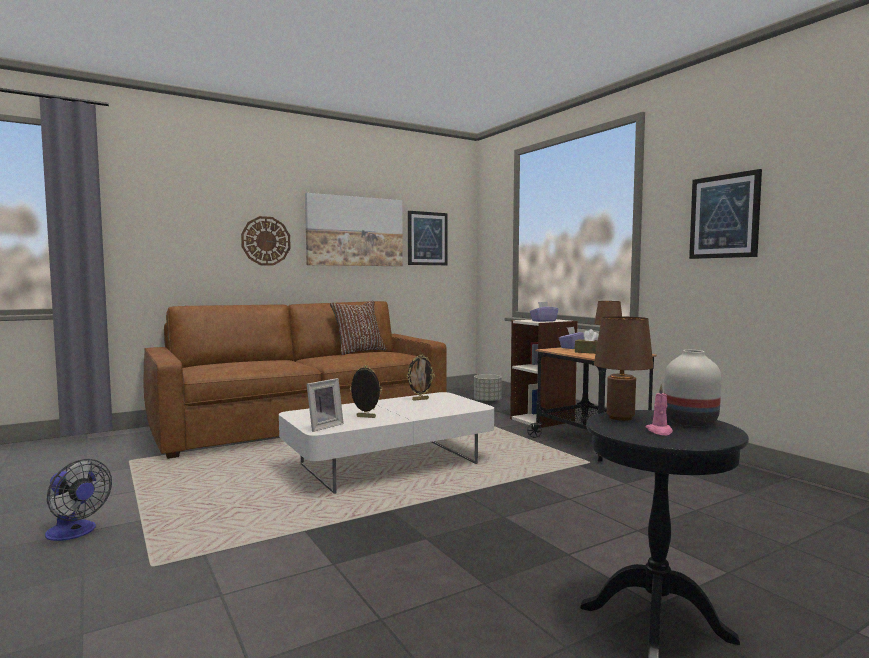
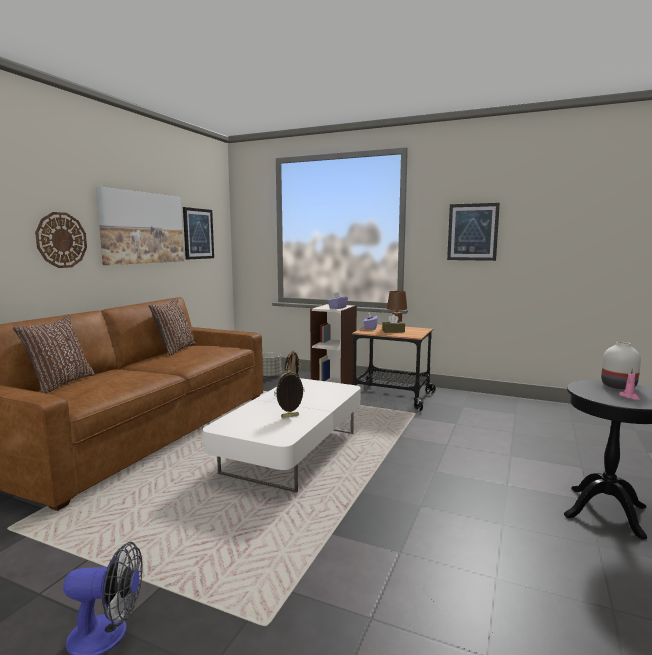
camera: 35 degrees left, 5 degrees up
picture frame [307,378,344,432] -> none
brown table lamp [594,316,653,421] -> none
none -> brown pillow [13,315,95,394]

